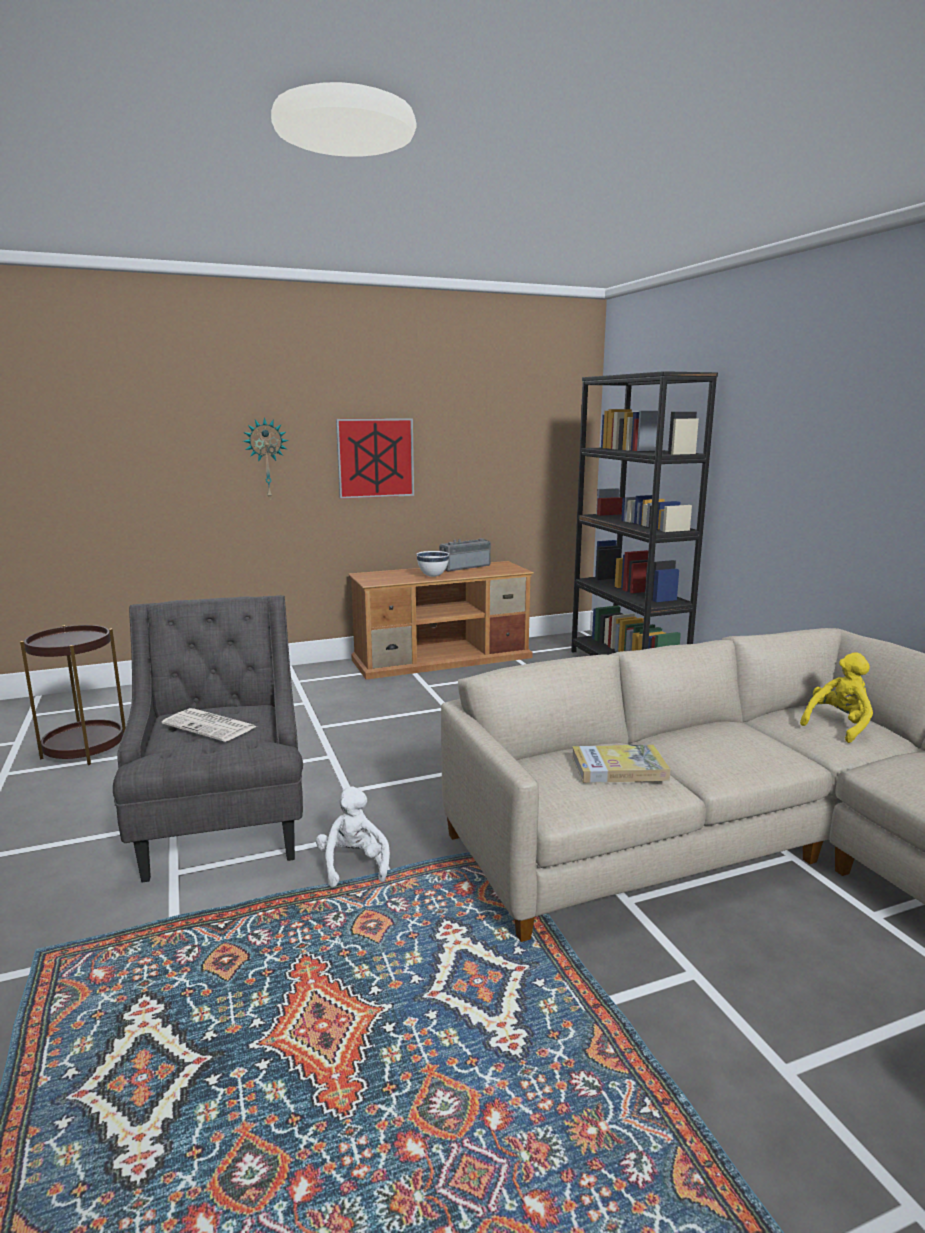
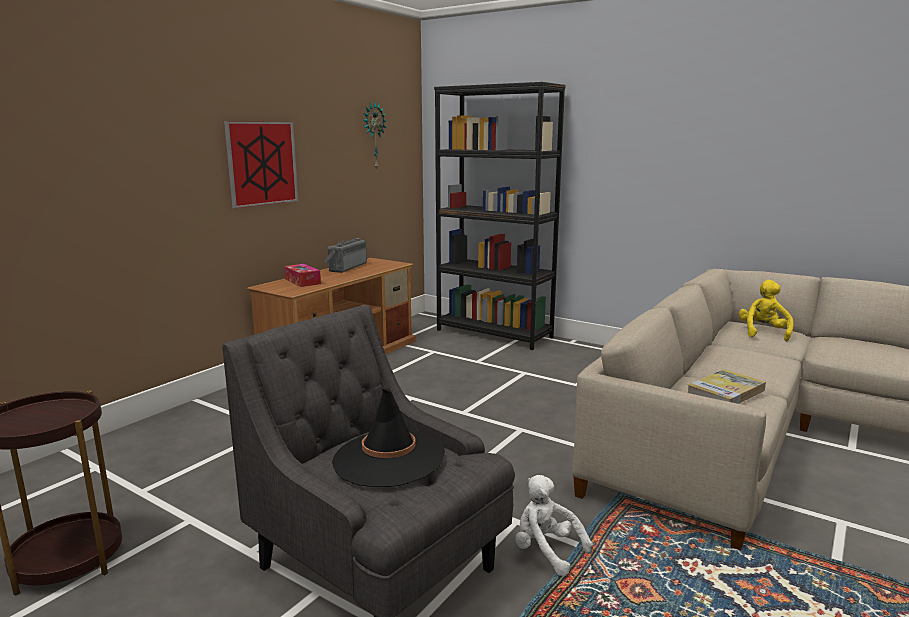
camera: 35 degrees left, 0 degrees up
newspaper [162,708,257,742] -> black hat [332,388,445,487]
wall clock [243,417,289,498] -> wall clock moved to [363,101,386,169]
white bowl [416,551,449,577] -> none
none -> tissue box [284,264,321,287]

